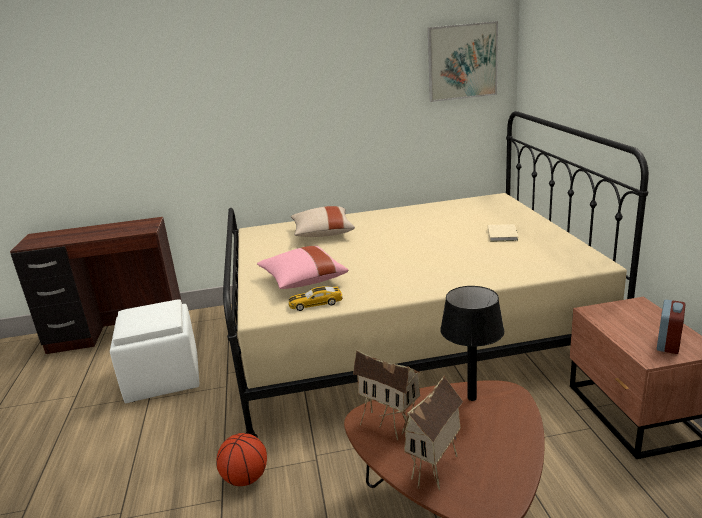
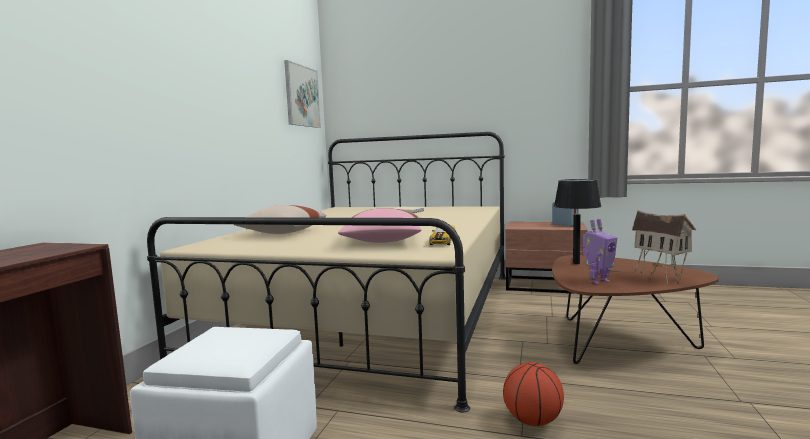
camera: 65 degrees left, 15 degrees down
toy house [353,349,423,440] -> toy robot [583,219,617,284]

